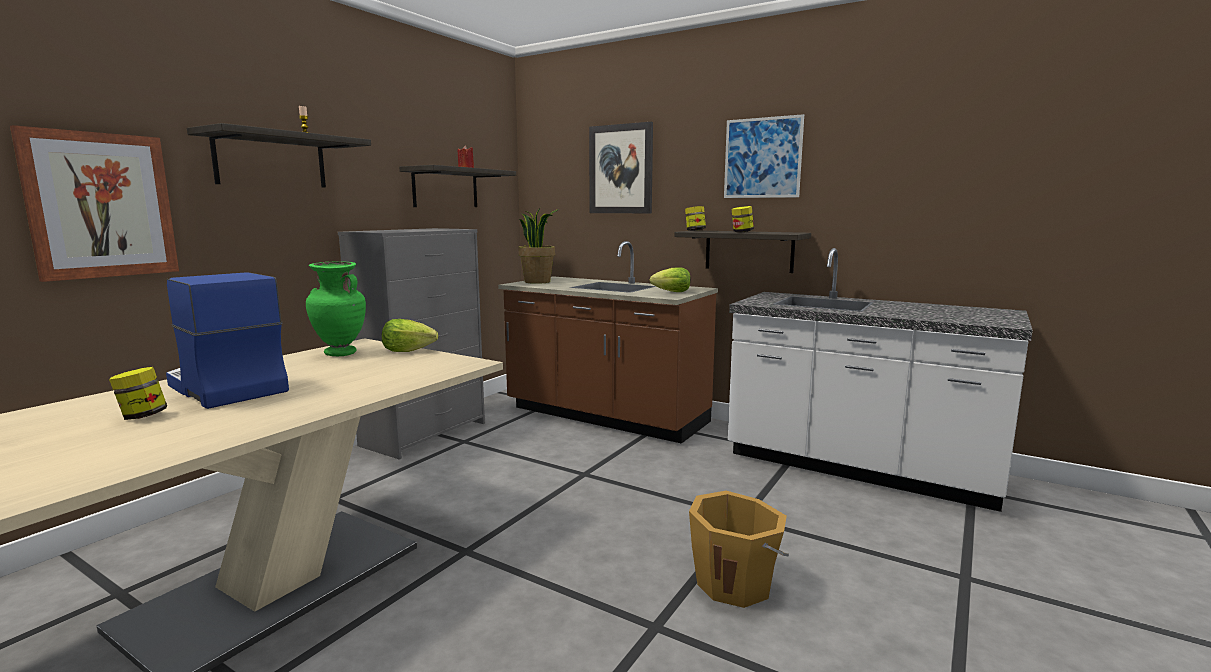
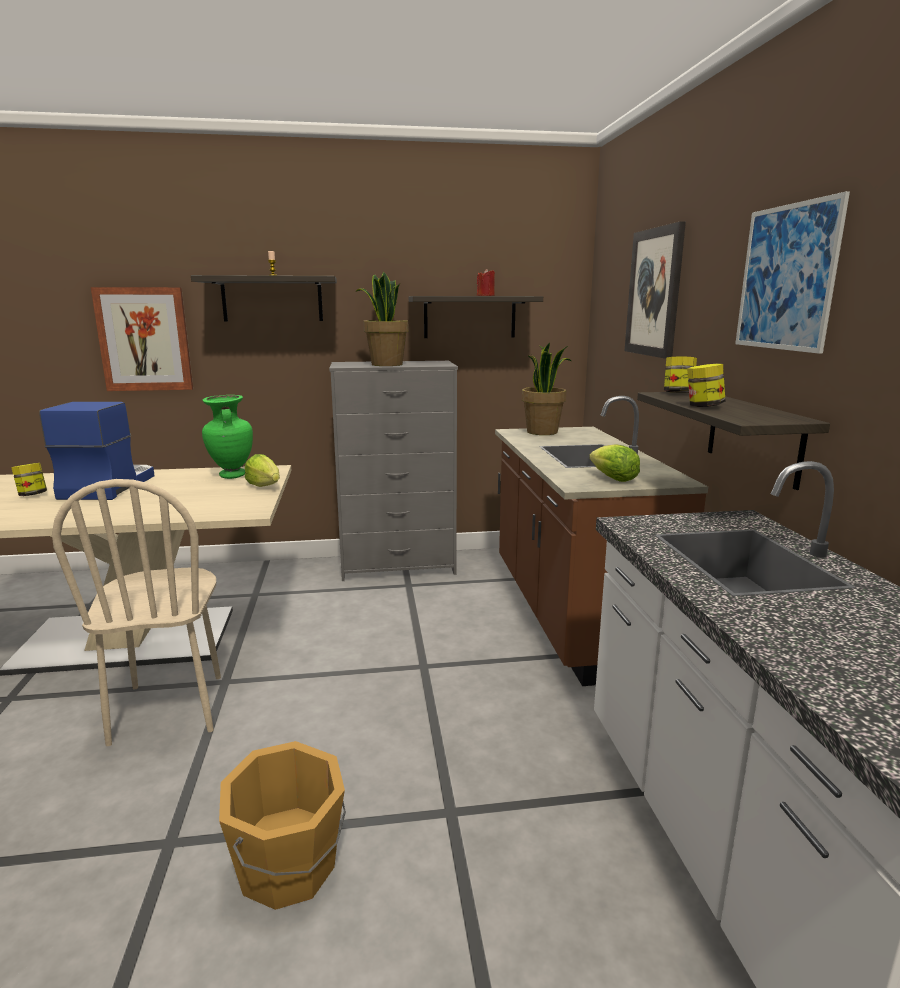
camera: 50 degrees right, 5 degrees up
none -> beige chair [52,479,221,746]
none -> potted plant [355,271,408,366]

